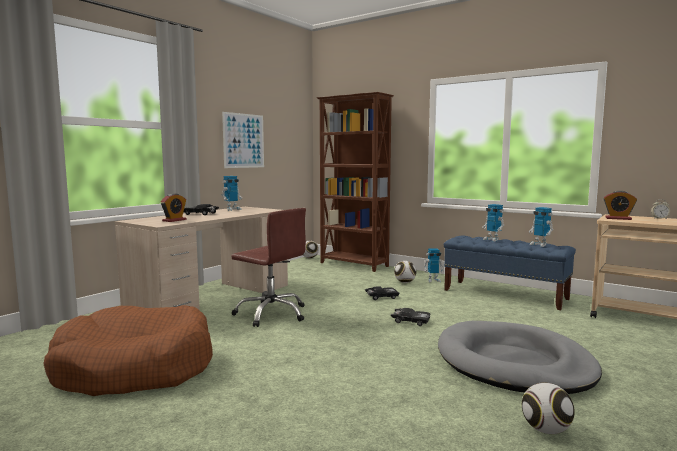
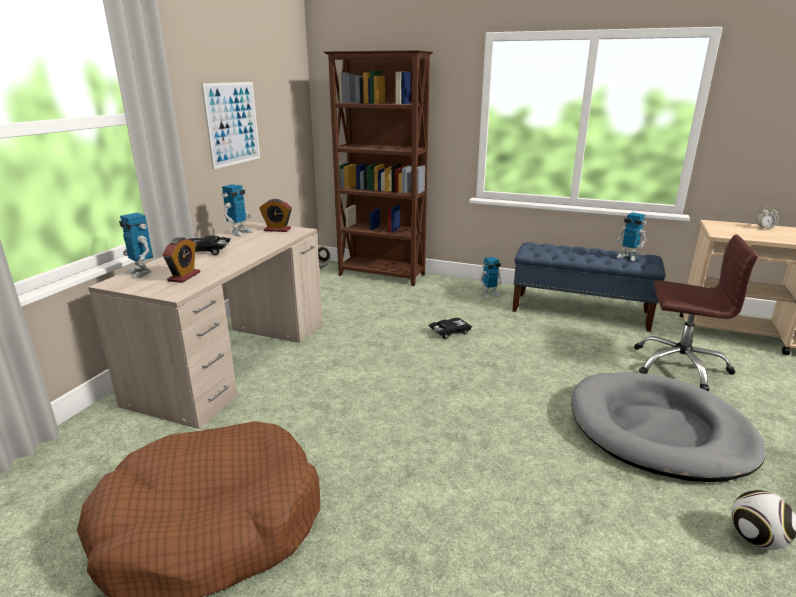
camera: 15 degrees left, 15 degrees up
brown office chair [231,208,306,327] -> brown office chair moved to [634,234,758,391]
black toy car [391,308,431,326] -> none
football [394,261,416,283] -> none
toy robot [482,204,504,242] -> toy robot moved to [119,213,153,279]
alarm clock [604,191,637,220] -> alarm clock moved to [259,199,292,232]

